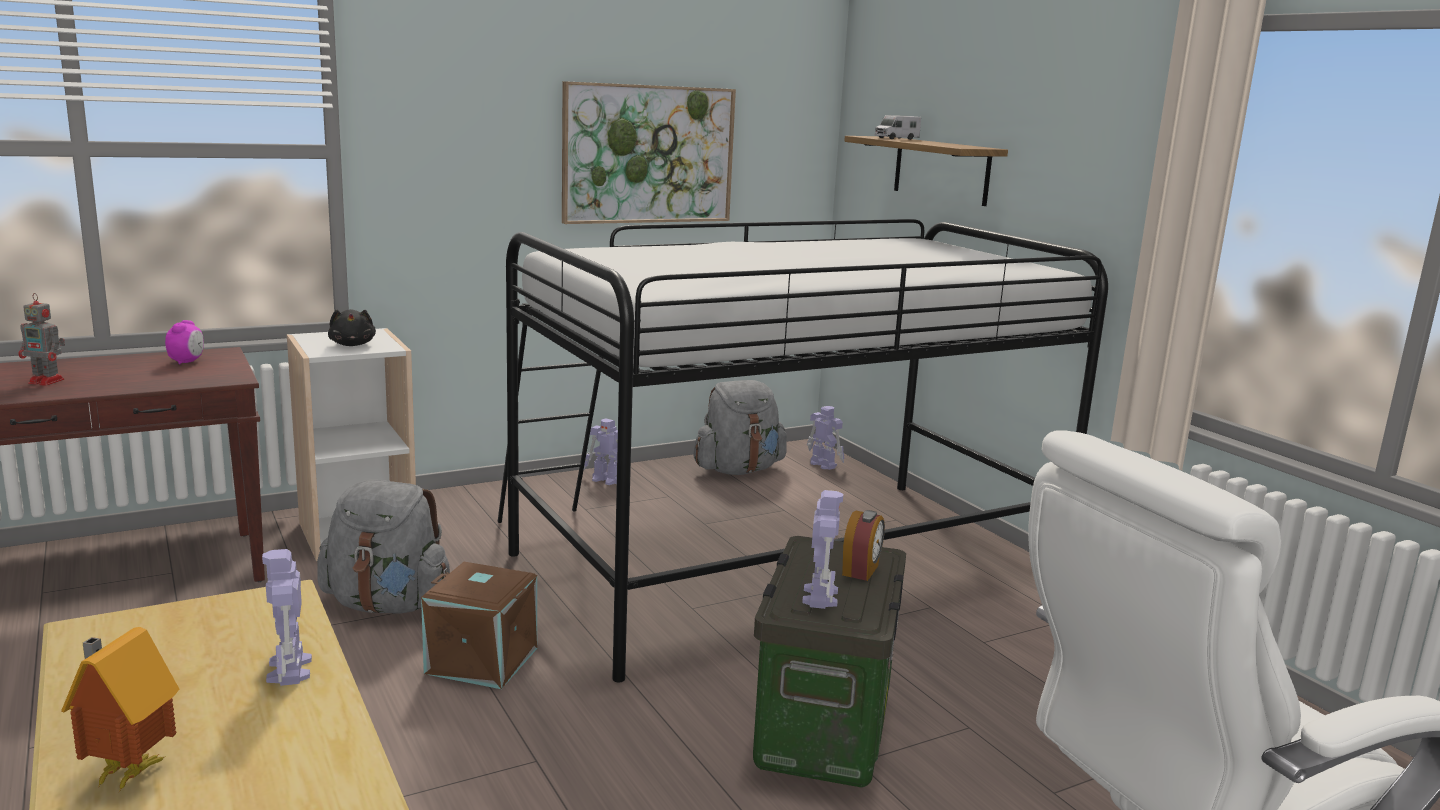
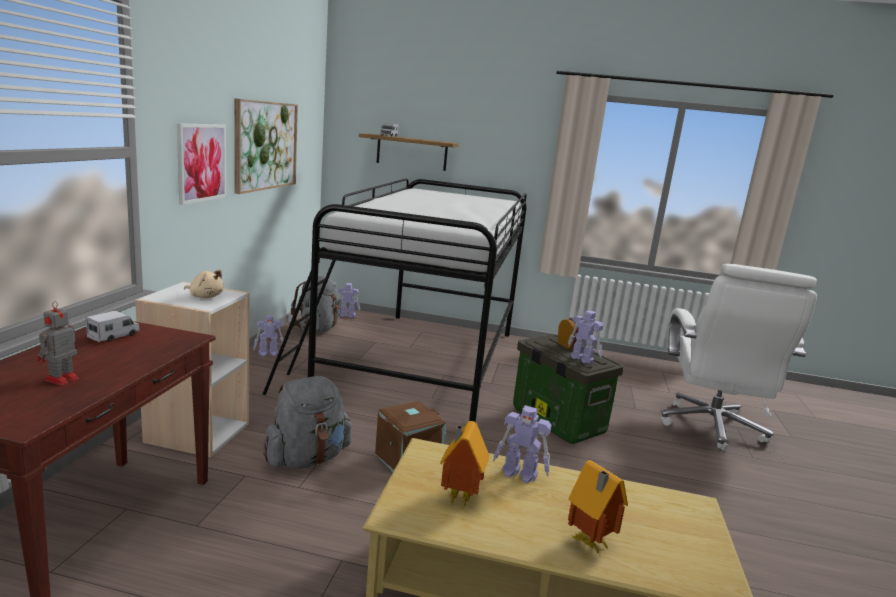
camera: 50 degrees left, 0 degrees up
toy robot [19,293,65,386] -> toy robot turned 150 degrees clockwise [37,301,79,386]
alarm clock [165,320,204,365] -> toy truck [86,310,140,343]
black plush toy [328,309,376,346] -> beige plush toy [184,269,224,298]
none -> picture [177,123,226,205]
none -> toy house [440,421,489,508]

